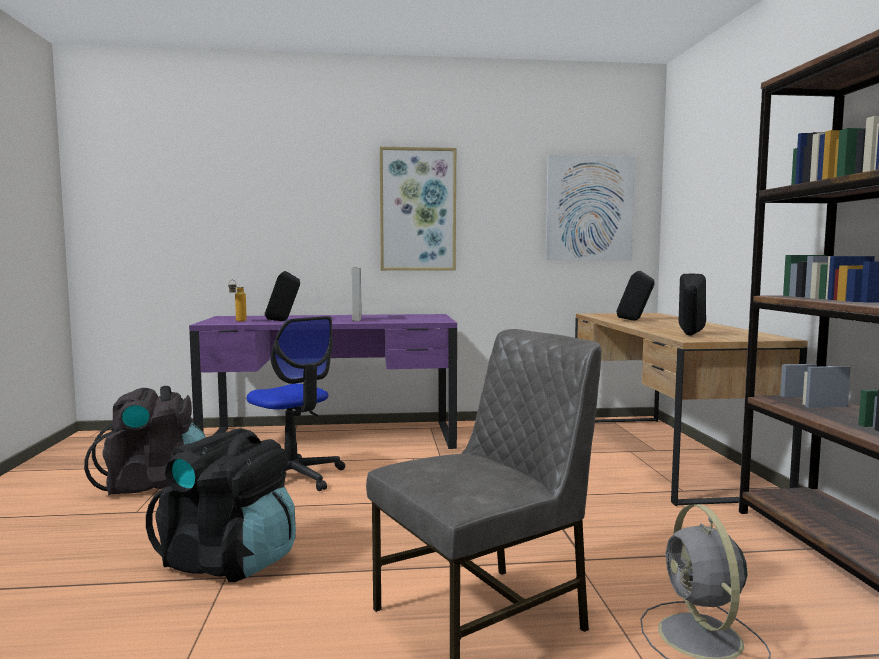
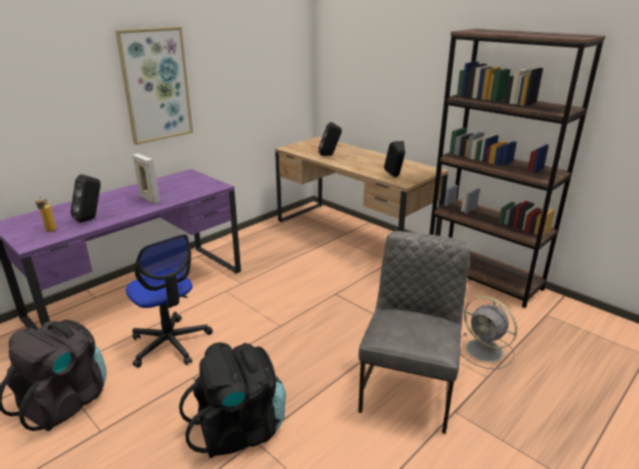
camera: 40 degrees left, 20 degrees up
office chair [247,316,345,491] -> office chair turned 45 degrees clockwise [126,234,213,368]
picture [546,155,635,260] -> none

